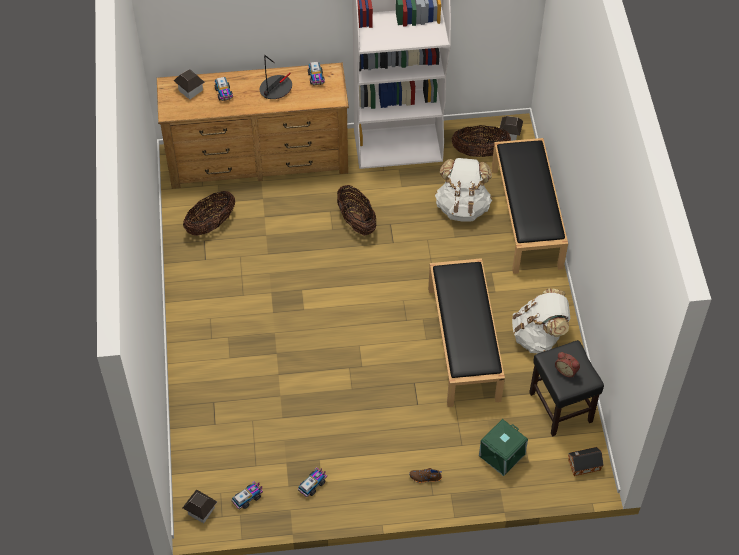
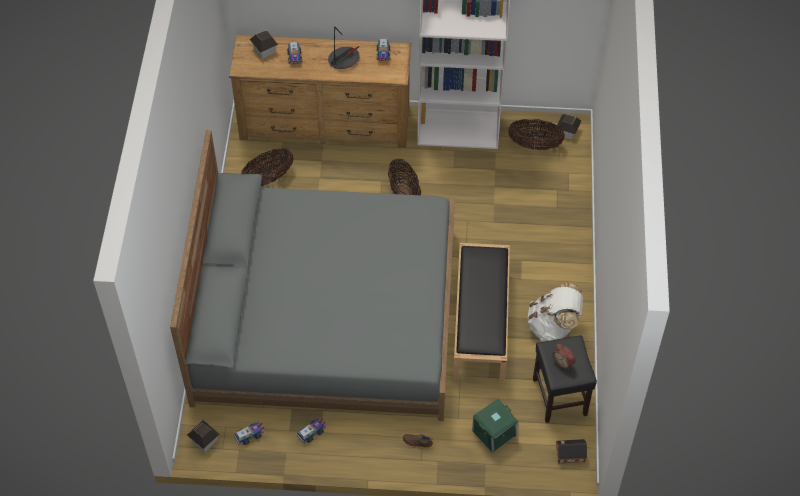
camera: 10 degrees right, 0 degrees up
white backpack [435,158,492,221] -> none
black bench [492,138,568,274] -> none
none -> grey bed [170,130,455,421]

